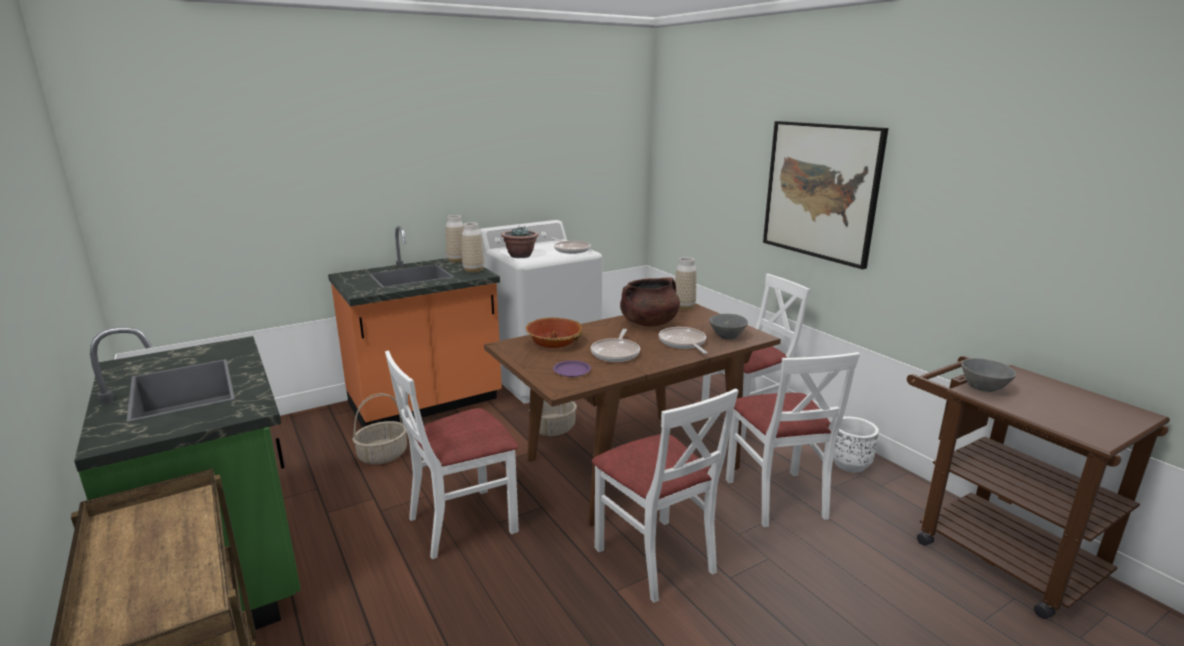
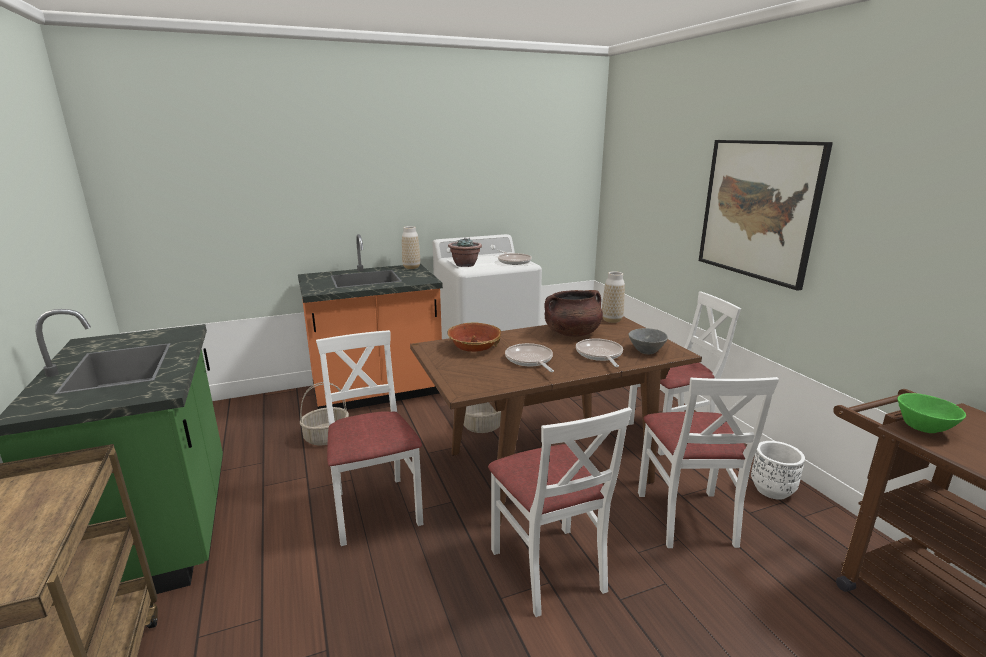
camera: 10 degrees right, 0 degrees up
white chair [385,350,519,559] -> white chair turned 90 degrees clockwise [316,330,423,546]
vase [462,222,484,273] -> none
purple plate [553,360,591,377] -> none
frying pan [591,329,640,362] -> frying pan turned 135 degrees clockwise [505,343,554,372]
grey bowl [961,358,1017,392] -> green bowl [897,393,966,433]

